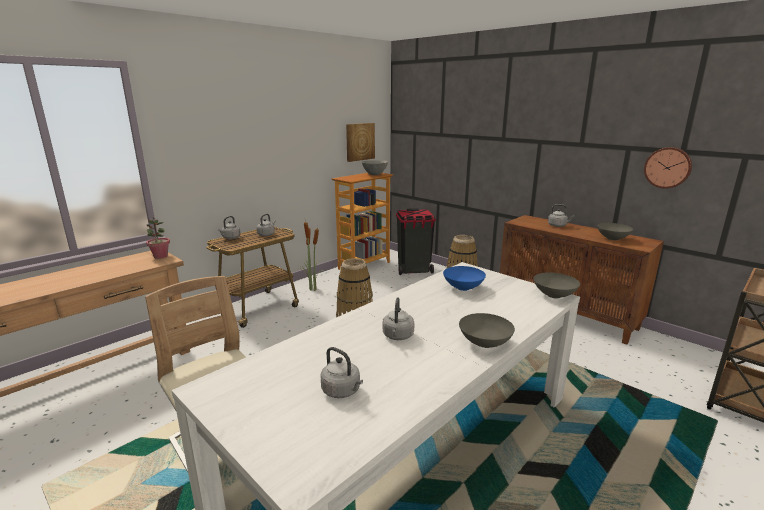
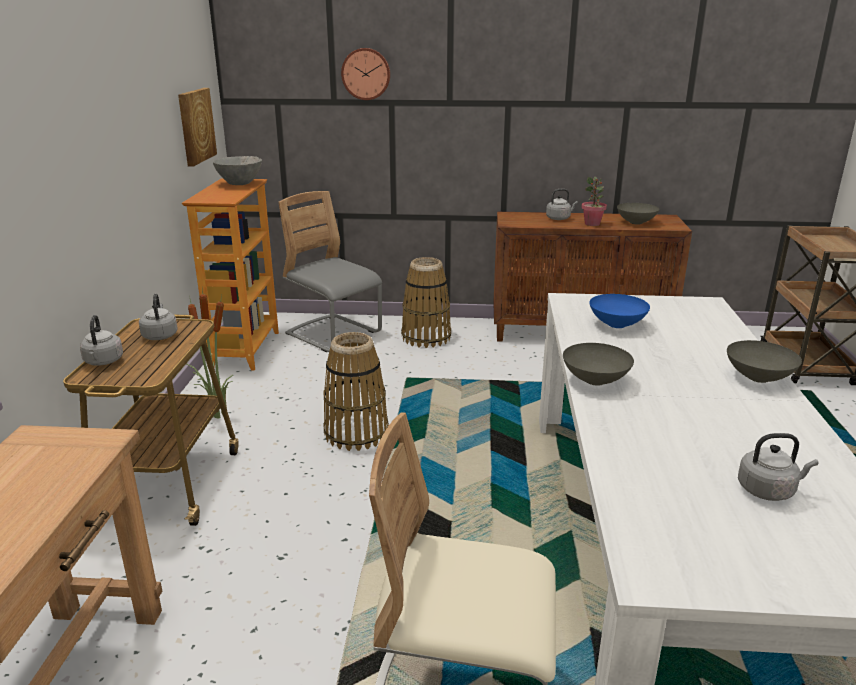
camera: 40 degrees left, 5 degrees up
potted plant [146,218,170,259] -> potted plant moved to [581,177,607,226]
grey kettle [383,297,414,340] -> none
black trash can [396,208,436,275] -> grey chair [278,191,382,352]
grey bowl [534,273,580,299] -> grey bowl moved to [563,343,634,386]
wall clock [644,147,692,189] -> wall clock moved to [341,48,391,100]

